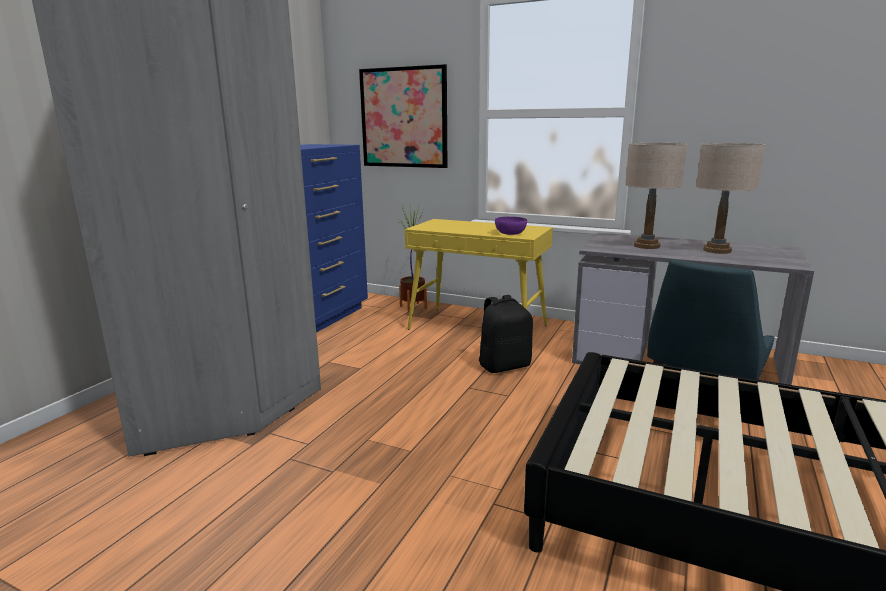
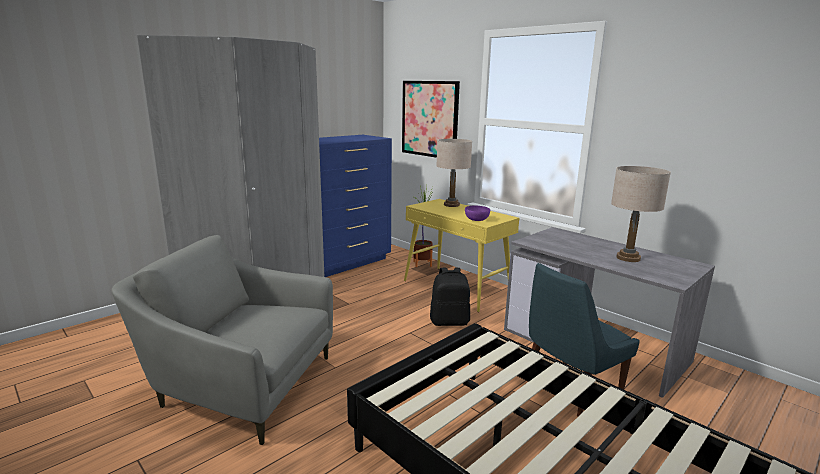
camera: 20 degrees right, 0 degrees up
beige table lamp [625,143,687,249] -> beige table lamp moved to [436,139,472,207]
none -> grey armchair [111,235,333,445]

